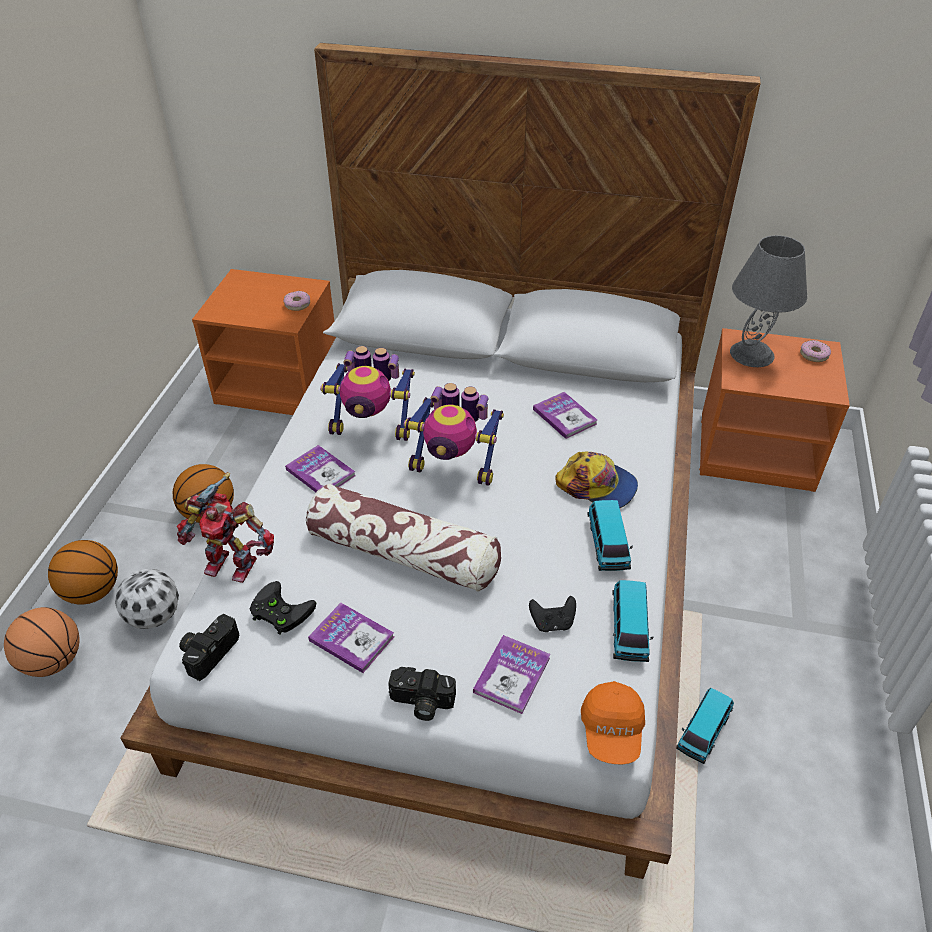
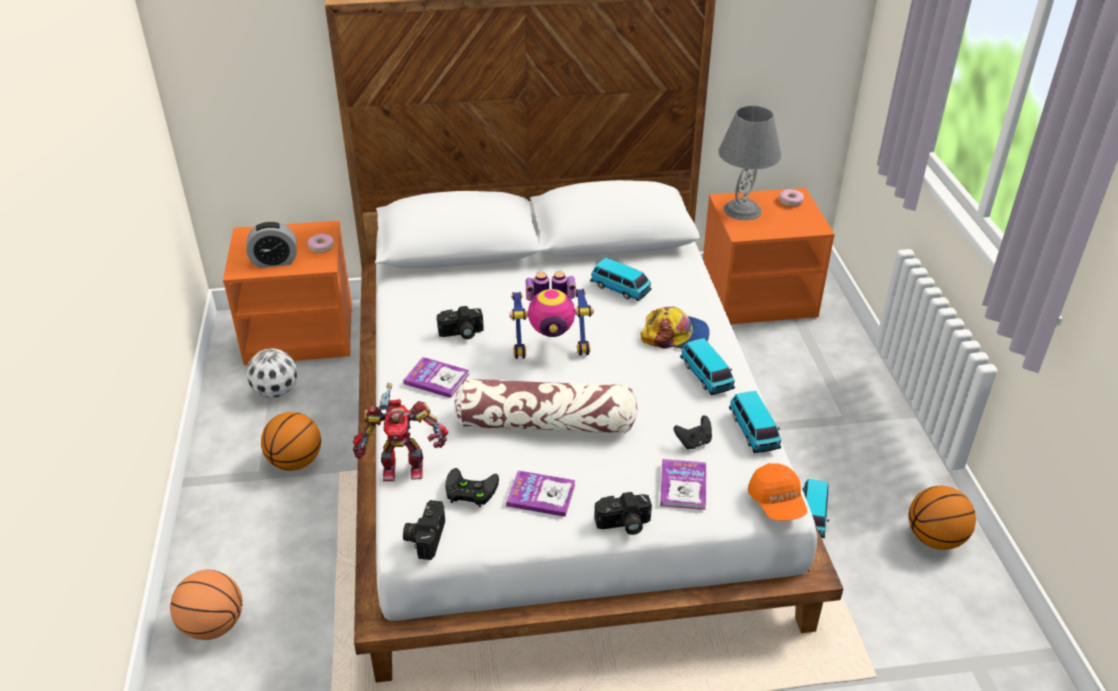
camera: 20 degrees left, 5 degrees down
basketball [48,540,118,604] -> basketball moved to [909,486,976,550]
football [115,569,179,629] -> football moved to [246,348,297,398]
toy robot [320,346,415,441] -> camera [437,306,484,339]
book [533,392,597,439] -> toy car [590,258,651,301]
none -> alarm clock [246,221,297,268]

